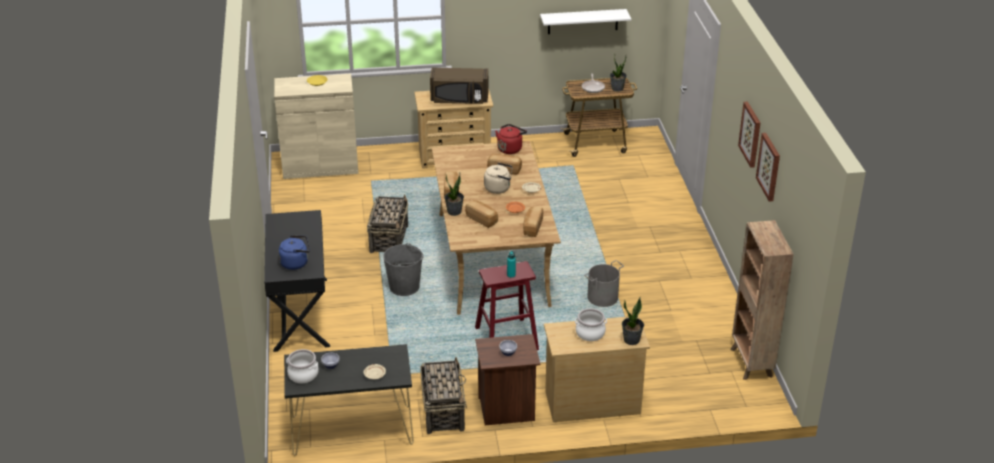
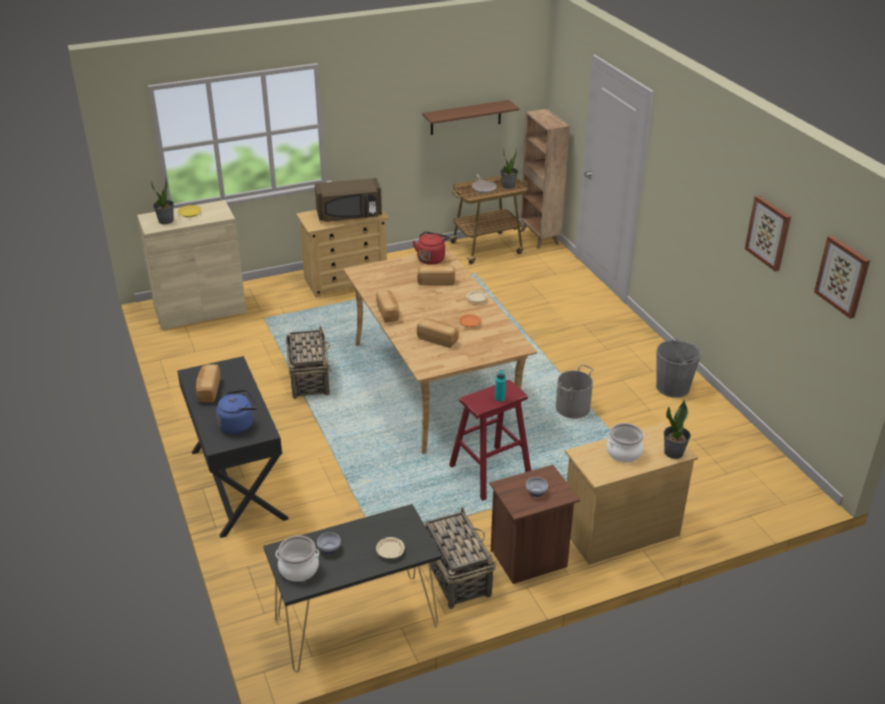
camera: 15 degrees left, 0 degrees up
grey bucket [384,243,424,296] -> grey bucket moved to [656,338,702,398]
potted plant [444,173,464,216] -> potted plant moved to [151,177,174,224]
beige kettle [484,163,513,194] -> none
bread [523,207,543,237] -> bread moved to [196,364,220,402]
white shelf [540,9,631,34] -> brown shelf [422,100,520,135]
brown bookcase [730,220,794,380] -> brown bookcase moved to [520,109,570,249]
picture [738,102,760,168] -> picture moved to [814,235,870,319]

